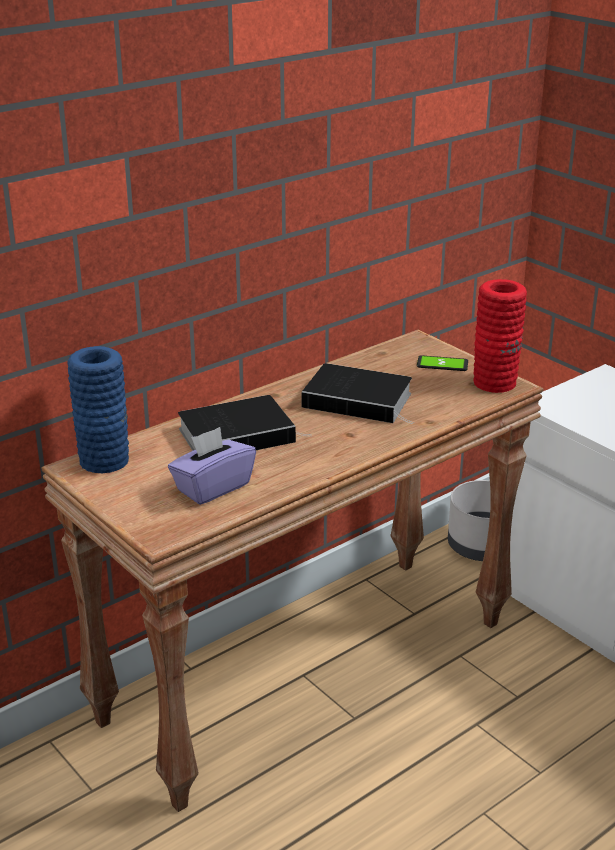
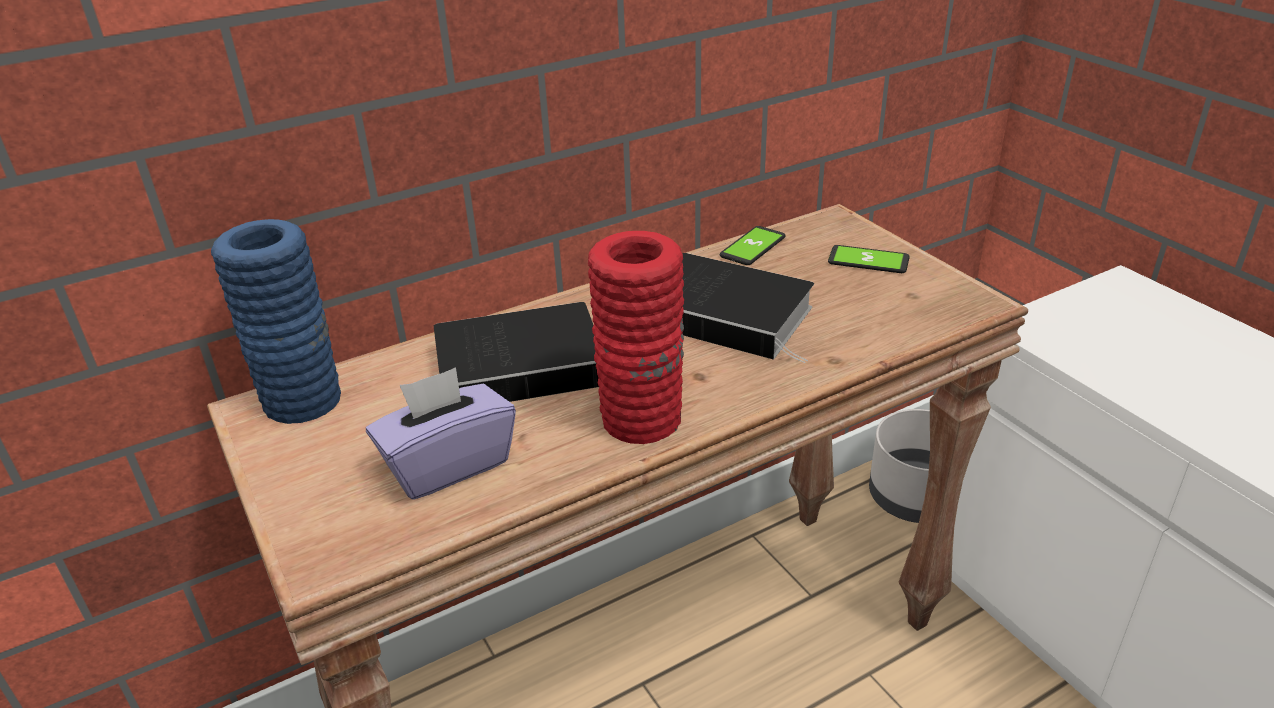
camera: 10 degrees right, 5 degrees up
red vase [473,279,527,393] -> red vase moved to [588,231,684,444]
none -> phone [720,226,786,265]

